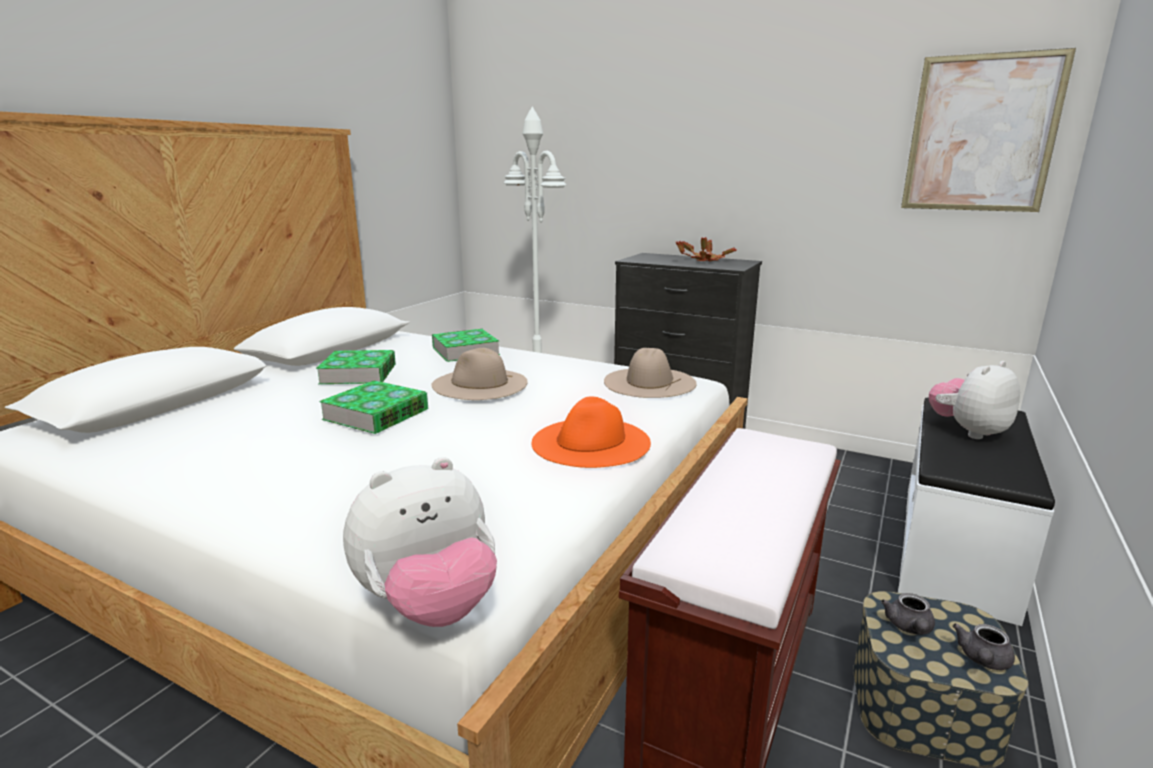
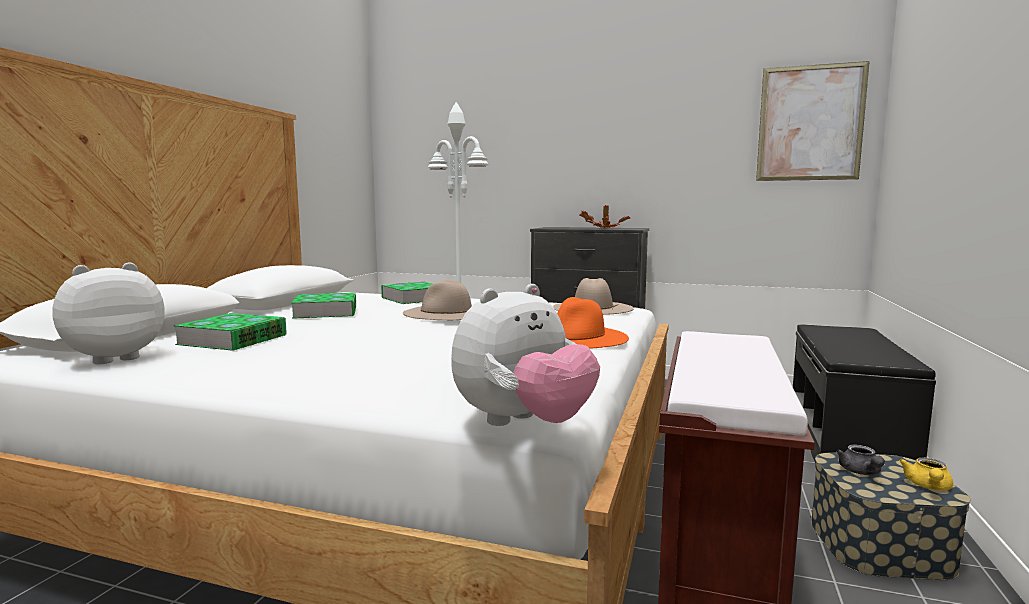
camera: 10 degrees left, 10 degrees down
book [319,381,428,434] -> book moved to [174,313,287,351]
white bench [898,398,1055,626] -> black bench [793,325,936,461]
plush toy [929,361,1020,439] -> plush toy moved to [52,262,165,364]
grey teapot [953,623,1015,670] -> yellow teapot [899,458,953,491]

